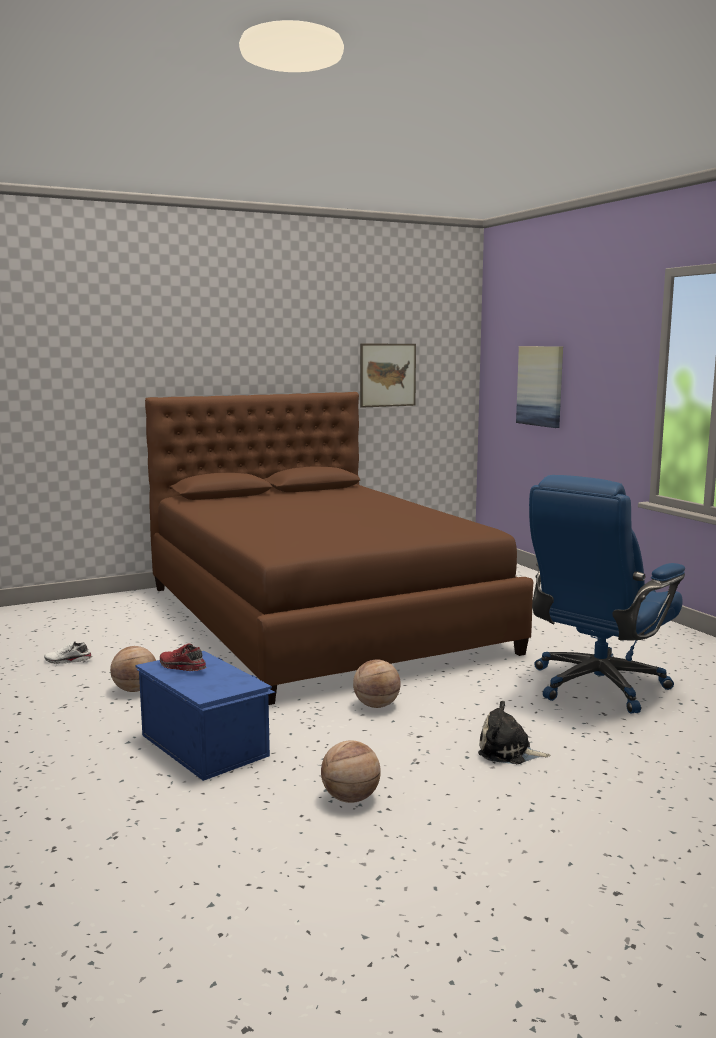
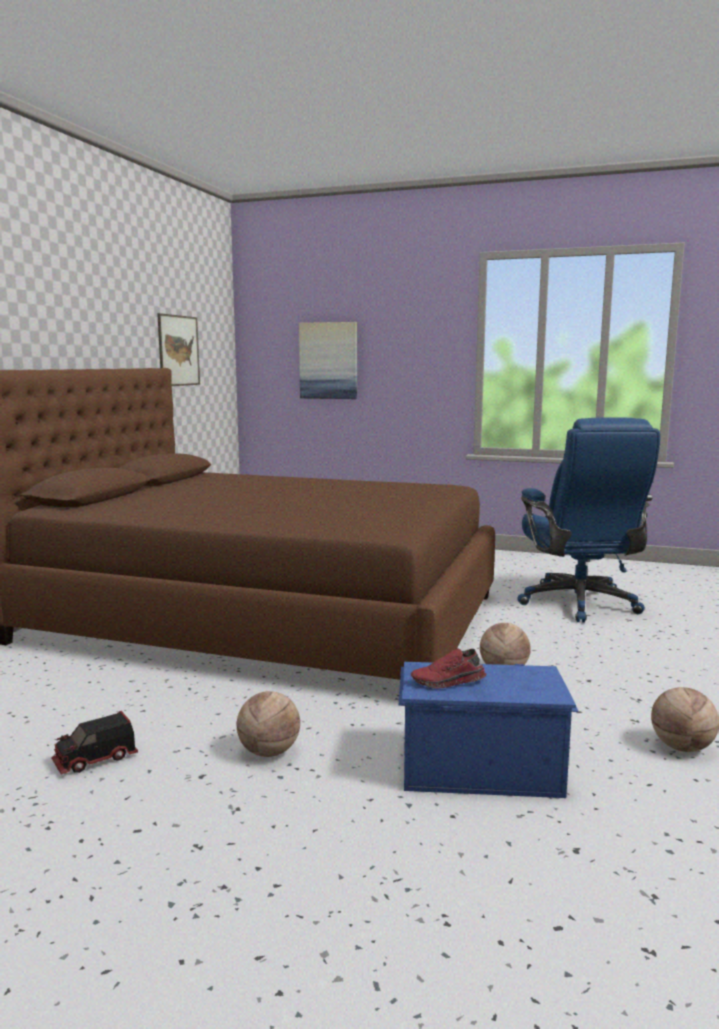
camera: 45 degrees left, 0 degrees up
white shoe [44,641,92,664] -> toy truck [51,711,138,775]
plush toy [478,701,551,764] -> none

